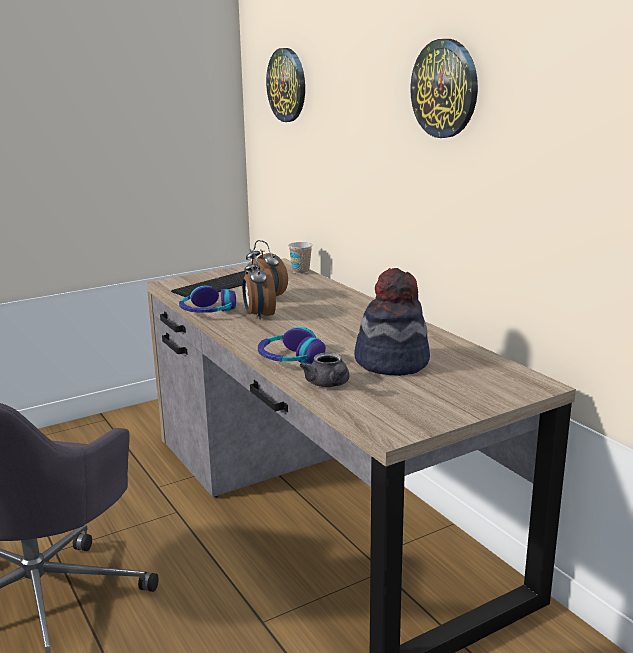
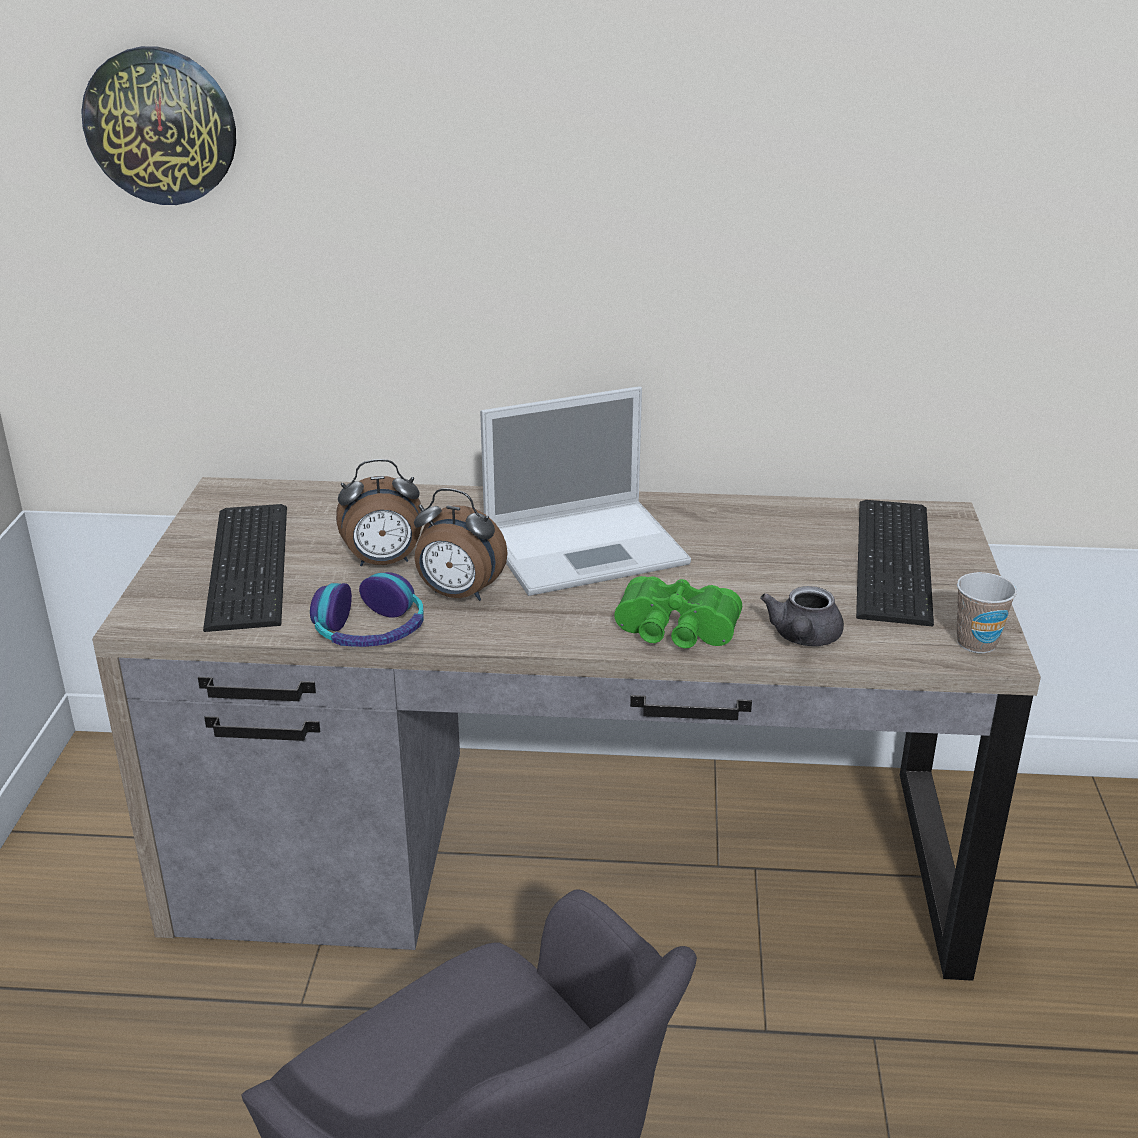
camera: 55 degrees left, 10 degrees up
headphones [258,327,326,364] -> green binoculars [614,576,742,648]
cup [288,242,312,274] -> cup moved to [957,572,1017,653]
grey teapot [300,352,349,387] -> grey teapot turned 90 degrees clockwise [760,586,844,646]
hat [354,268,430,376] -> none
wall clock [410,39,478,138] -> none
none -> laptop [480,386,691,596]
none -> keyboard [856,500,934,626]

